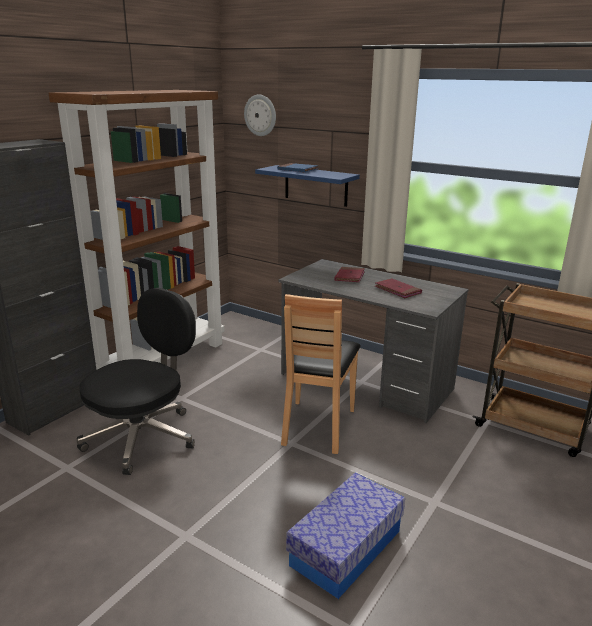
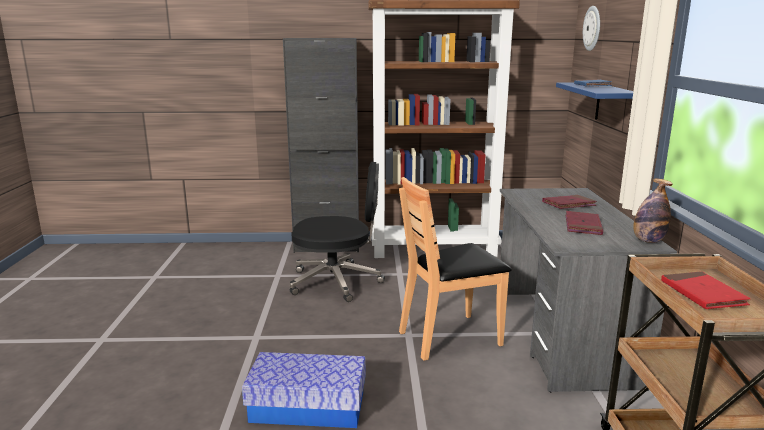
camera: 55 degrees right, 5 degrees down
none -> bottle [633,178,673,243]
none -> red book [661,271,750,309]

